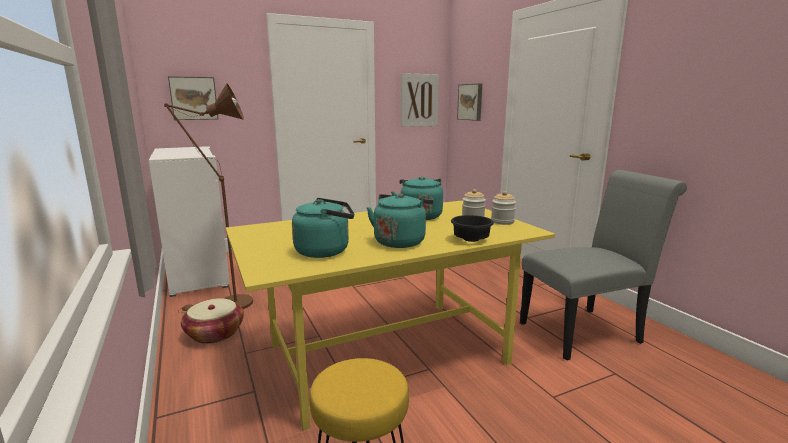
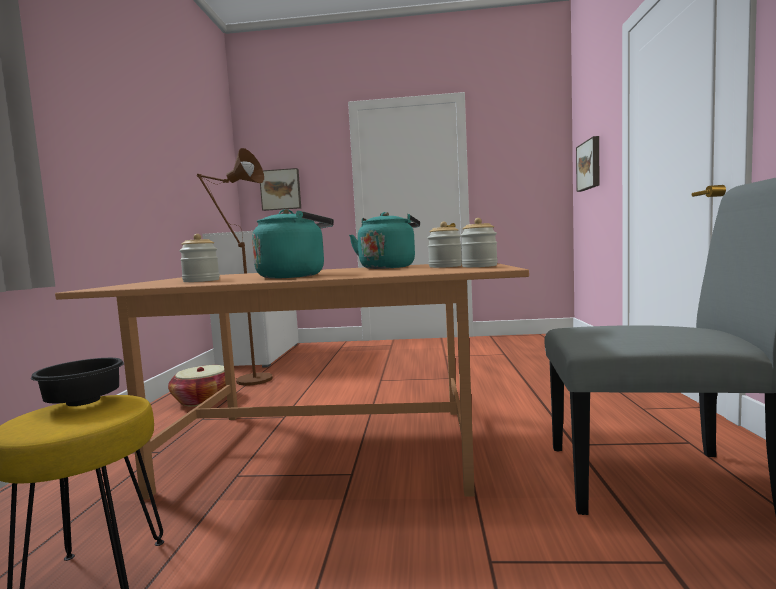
camera: 30 degrees right, 10 degrees down
yellow dining table [226,200,555,431] -> brown dining table [55,263,529,499]
turquoise kettle [292,198,354,258] -> jar [179,234,220,282]
picture [401,73,439,127] -> none
black bowl [451,215,494,242] -> black bowl moved to [31,358,124,406]

